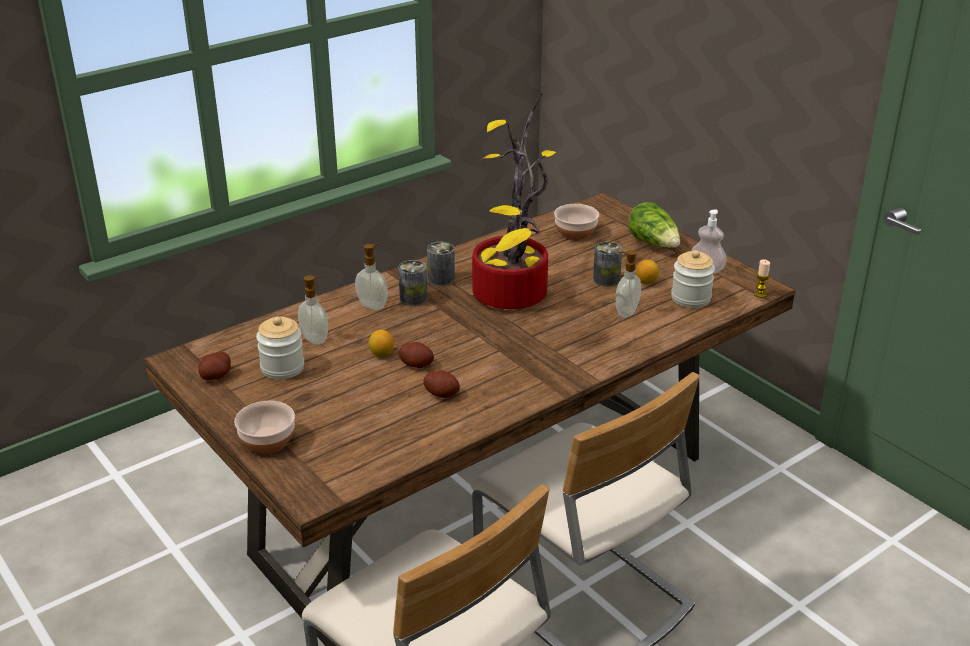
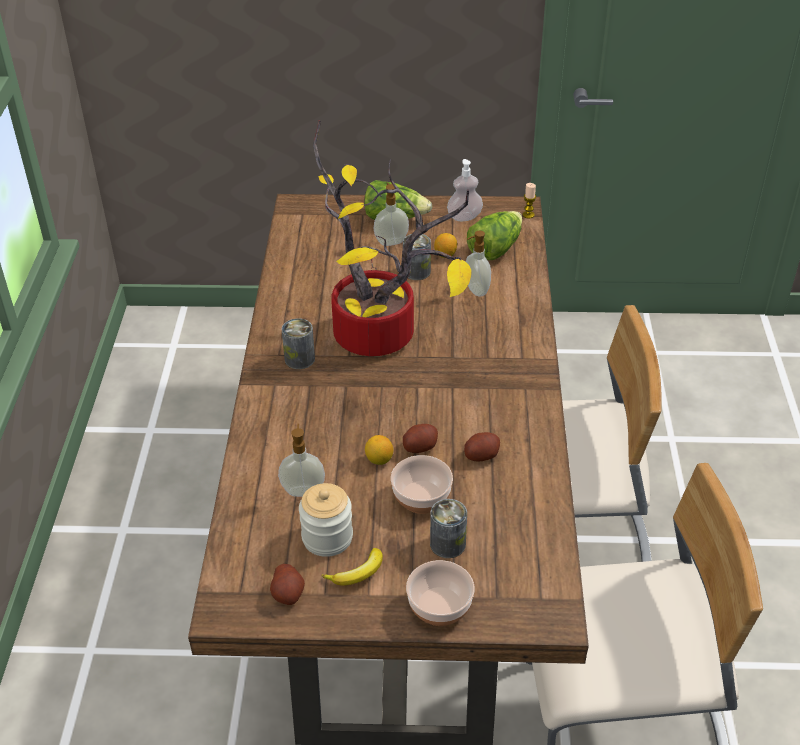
camera: 50 degrees left, 10 degrees up
soap dispenser [355,244,388,310] -> soap dispenser moved to [374,183,409,246]
can [398,260,427,306] -> can moved to [430,499,467,558]
bowl [554,204,599,240] -> bowl moved to [391,455,453,514]
jar [671,250,715,308] -> lettuce [467,211,522,260]
none -> banana [321,548,383,586]

